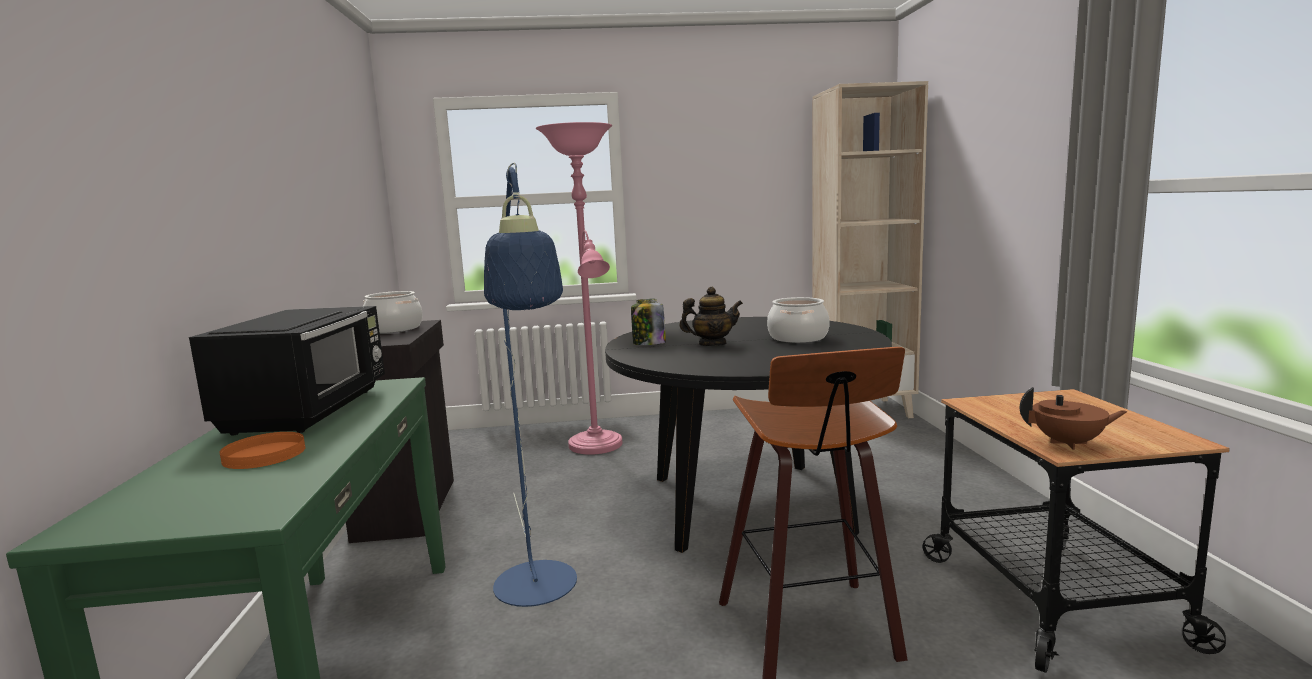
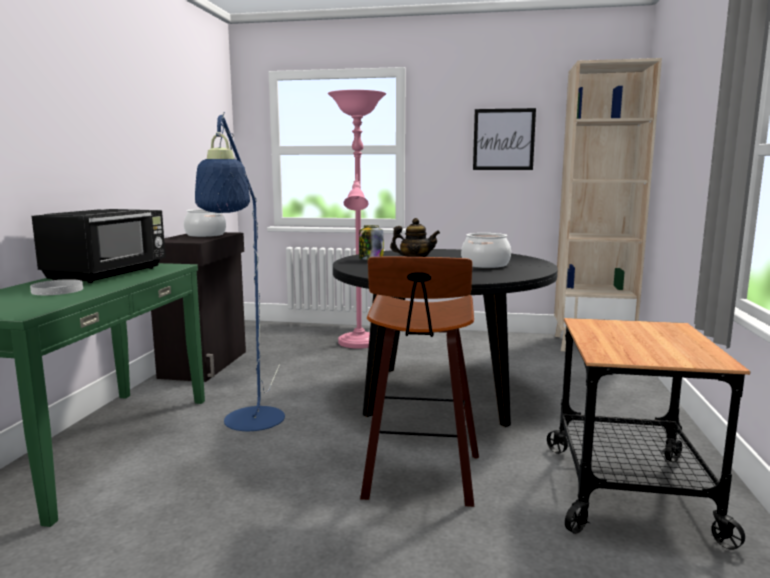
camera: 15 degrees right, 0 degrees up
orange plate [220,432,305,469] -> white plate [30,279,83,295]
brown teapot [1020,387,1128,450] -> none
none -> picture [473,108,536,170]

